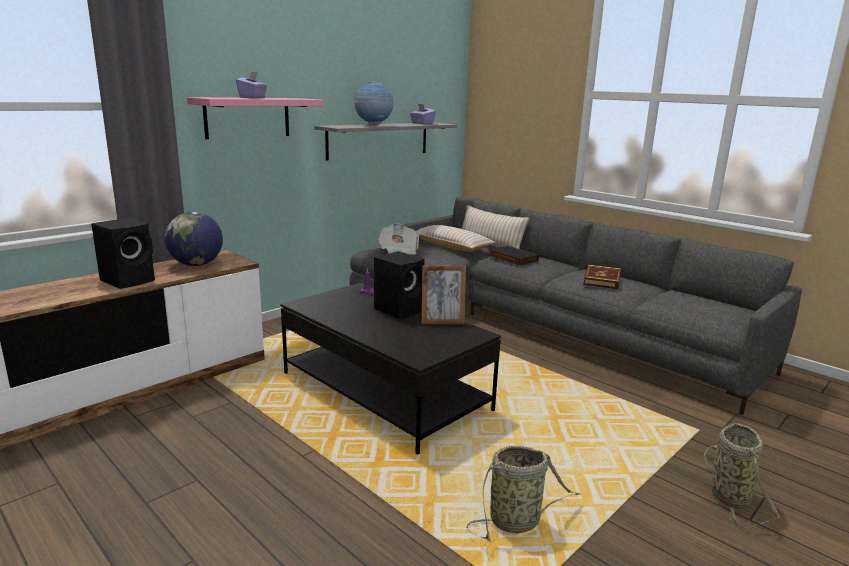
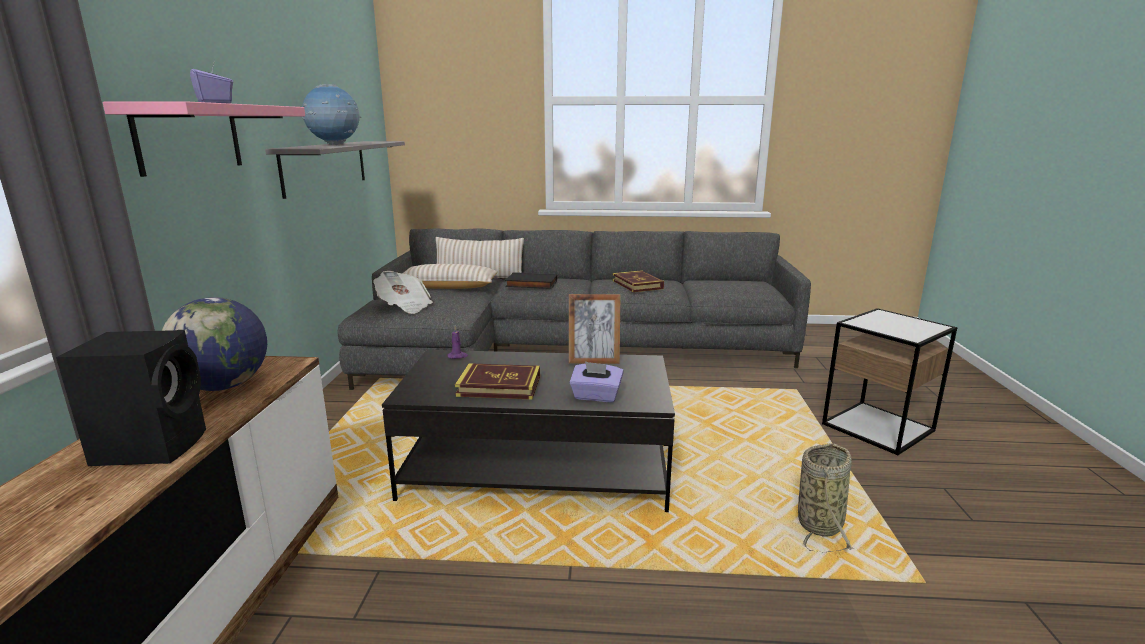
camera: 40 degrees left, 0 degrees up
black speaker [374,251,425,319] -> none
purple tissue box [410,104,436,124] -> purple tissue box moved to [570,362,624,402]
picture frame [422,265,466,324] -> picture frame turned 45 degrees clockwise [569,294,621,364]
basket [704,423,781,526] -> side table [822,308,958,455]
none -> book [455,363,540,400]

